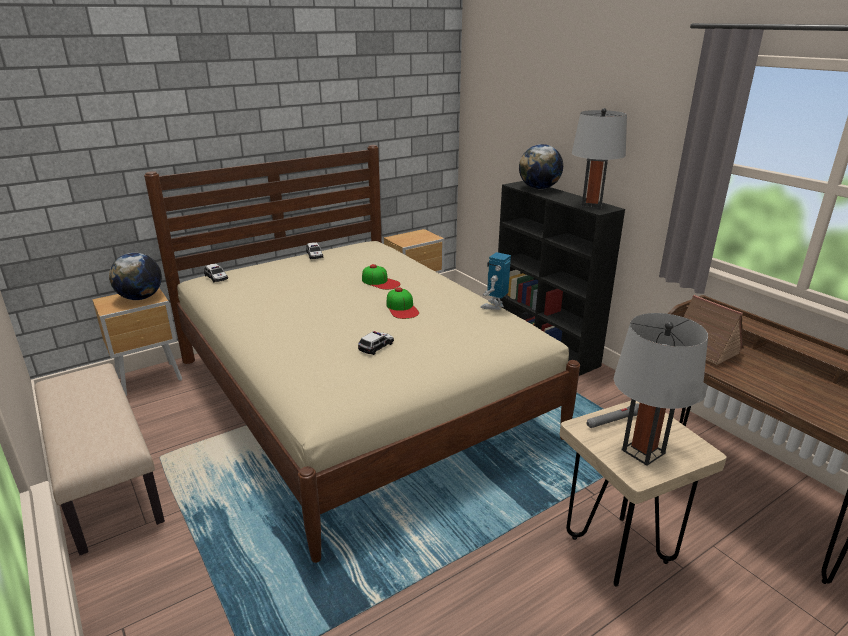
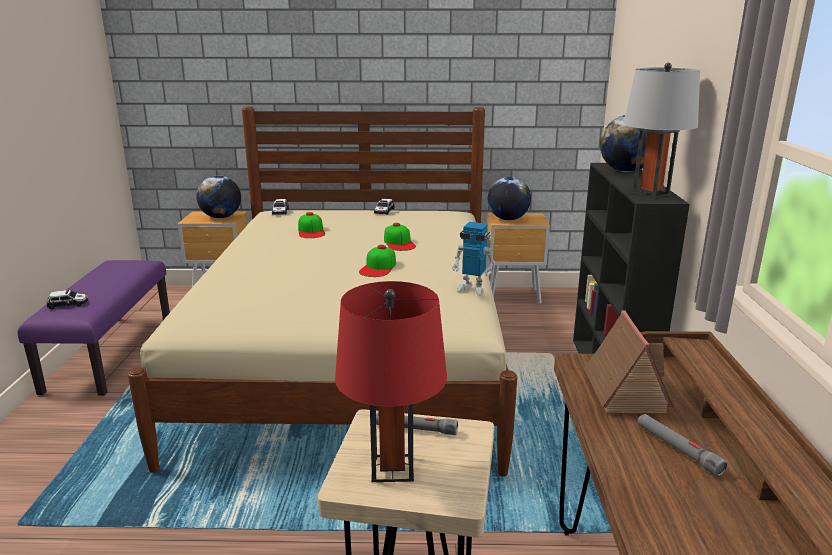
camera: 35 degrees right, 5 degrees down
beige bench [34,363,165,556] -> purple bench [18,260,170,396]
toy car [358,331,394,355] -> toy car moved to [47,289,88,309]
toy robot [480,252,511,310] -> toy robot turned 135 degrees counterclockwise [452,222,495,296]
grey table lamp [614,313,708,466] -> red table lamp [335,281,447,482]
none -> cap [298,212,325,238]
none -> globe [488,177,531,220]
none -> grey flashlight [638,414,727,476]

